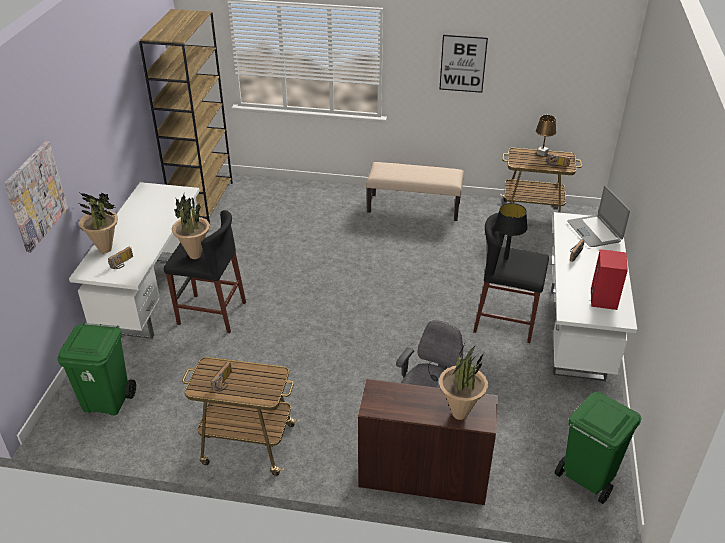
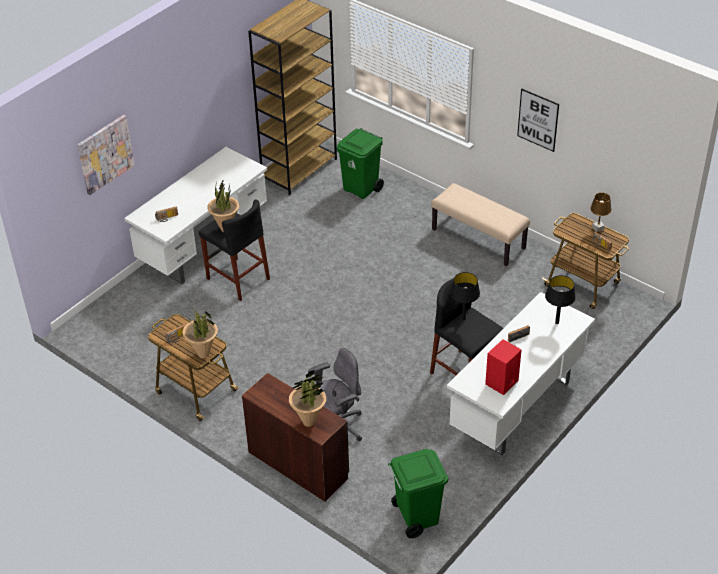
camera: 30 degrees right, 5 degrees up
green trash can [57,322,136,415] -> green trash can moved to [337,128,384,199]
potted plant [79,193,118,253] -> potted plant moved to [182,305,218,358]
laptop [567,186,630,247] -> black table lamp [545,275,576,324]

